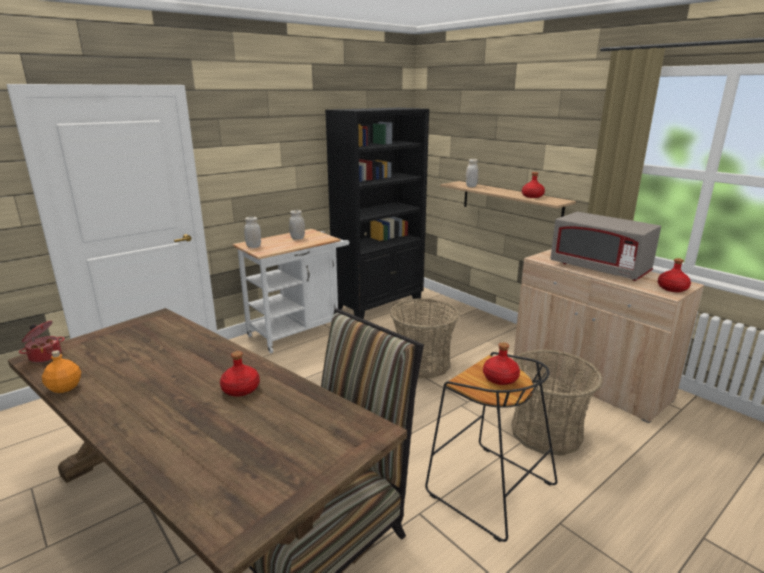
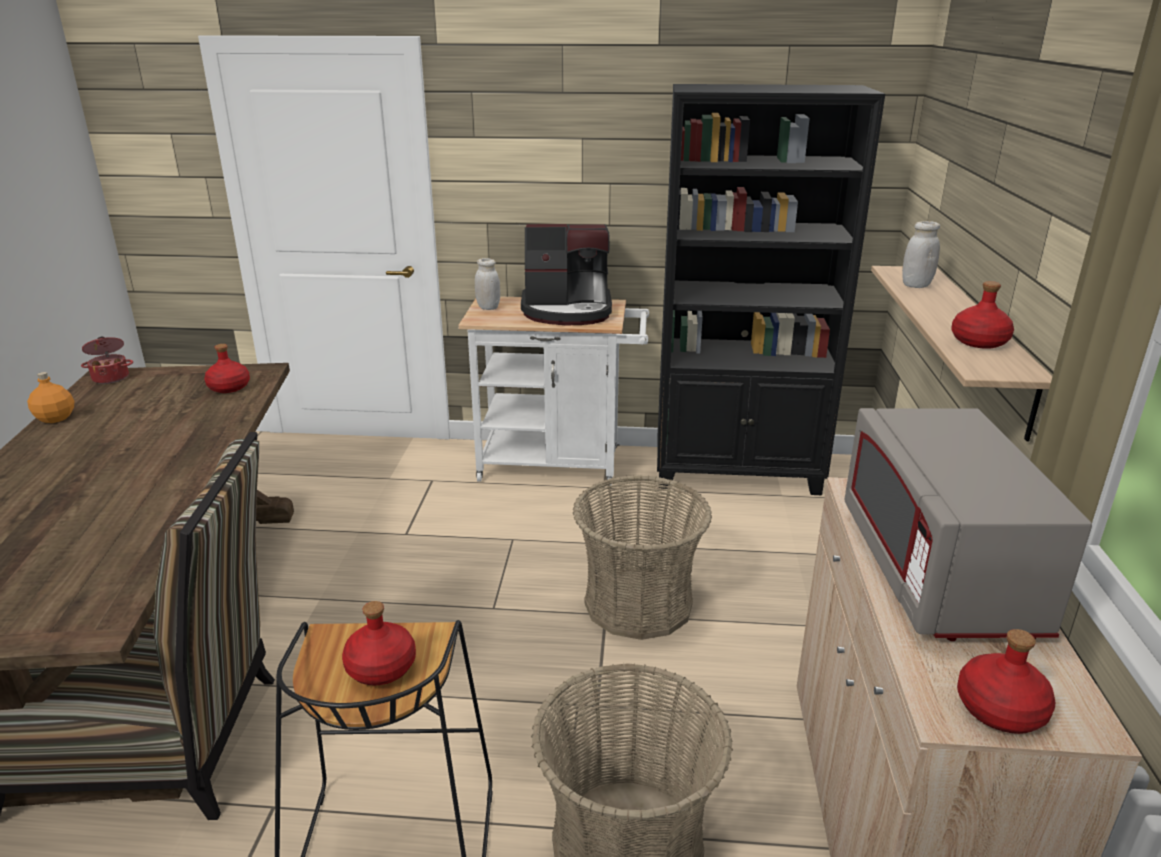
camera: 45 degrees right, 5 degrees up
red bottle [220,351,260,396] -> red bottle moved to [204,344,250,393]
white jar [289,210,305,240] -> coffee machine [521,224,612,325]

